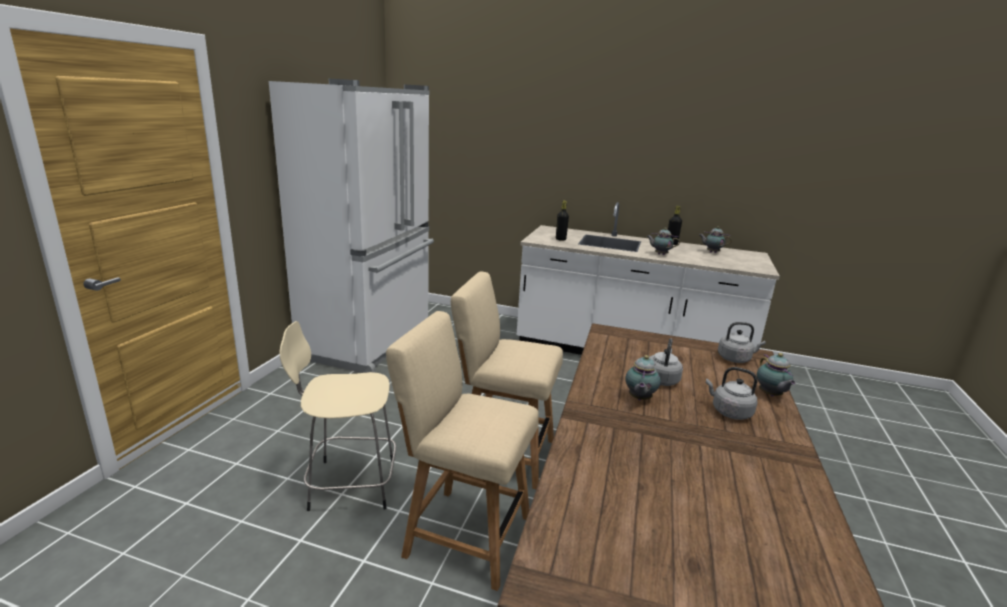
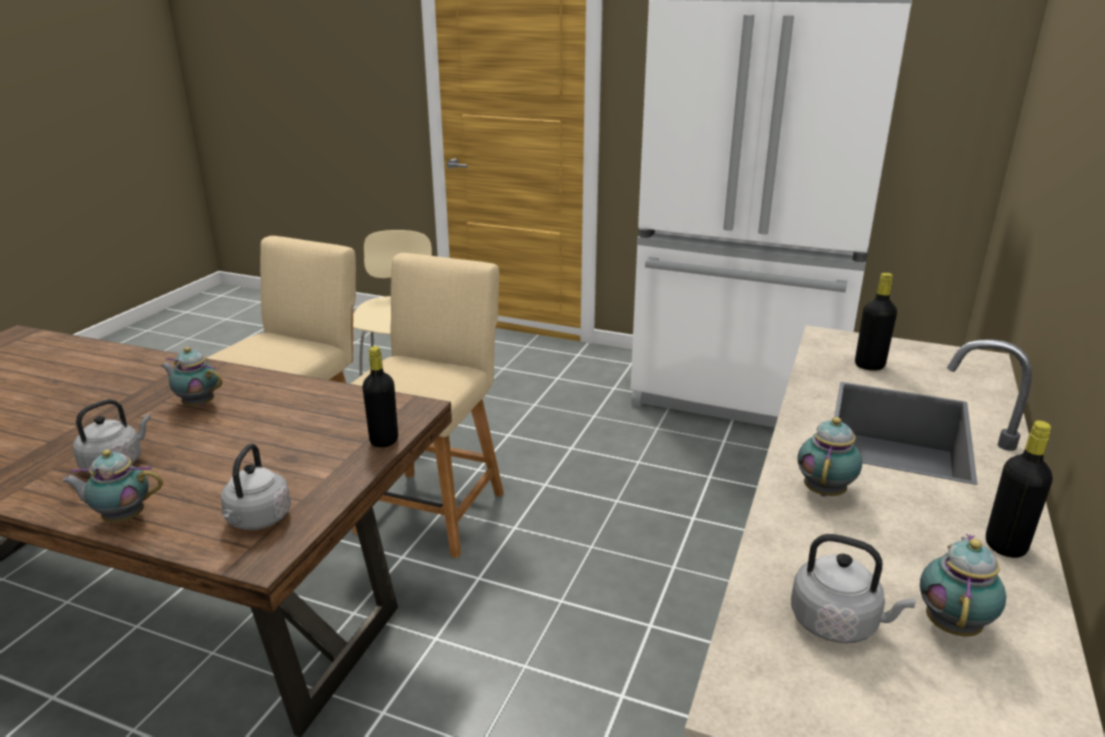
camera: 95 degrees right, 5 degrees up
grey kettle [649,338,683,386] -> grey kettle moved to [791,534,915,643]
none -> black bottle [362,346,398,448]

